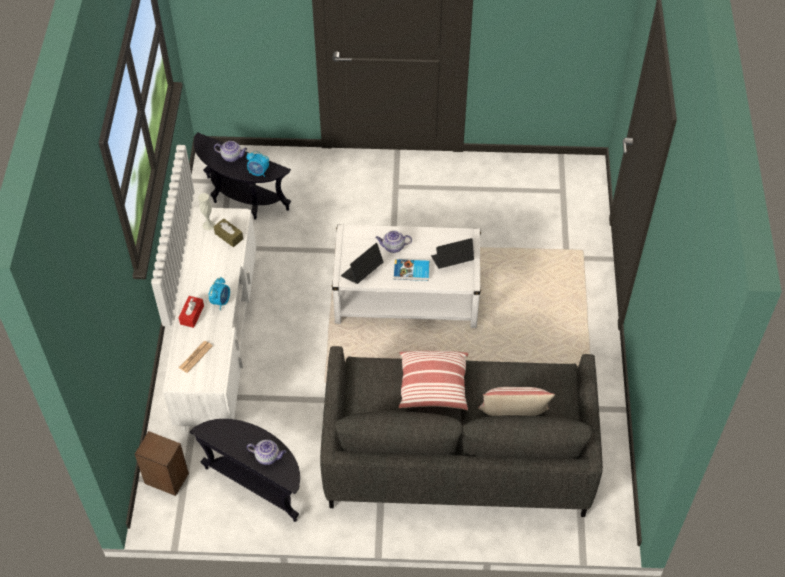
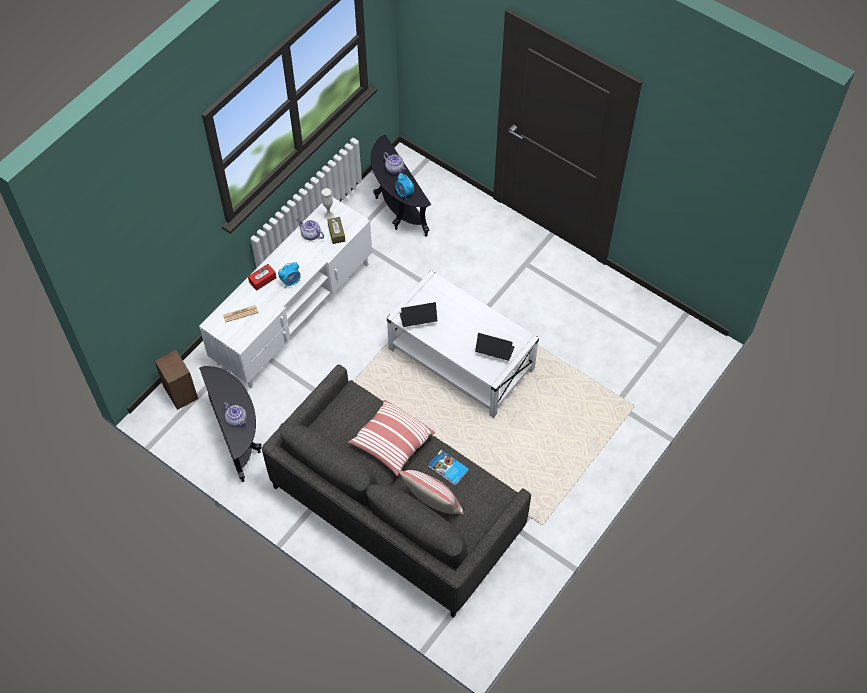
camera: 35 degrees right, 5 degrees up
teapot [375,230,412,253] -> teapot moved to [296,219,324,241]
book [394,259,429,281] -> book moved to [428,450,469,486]

